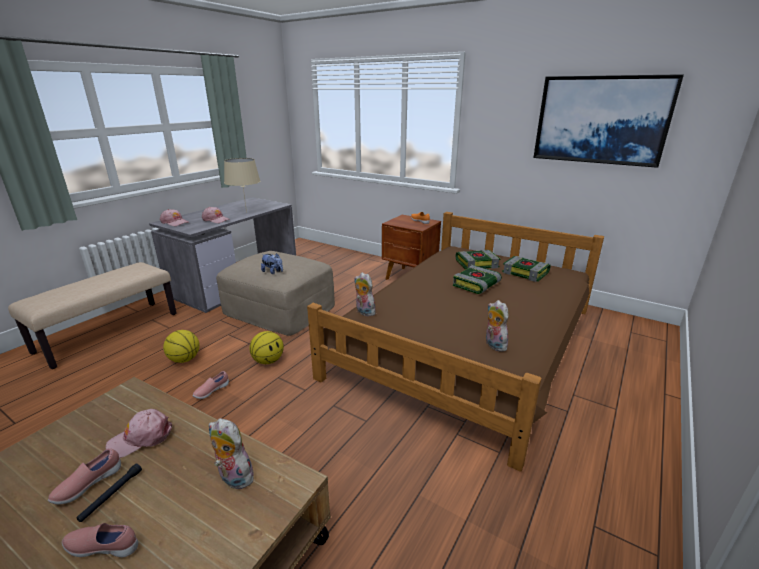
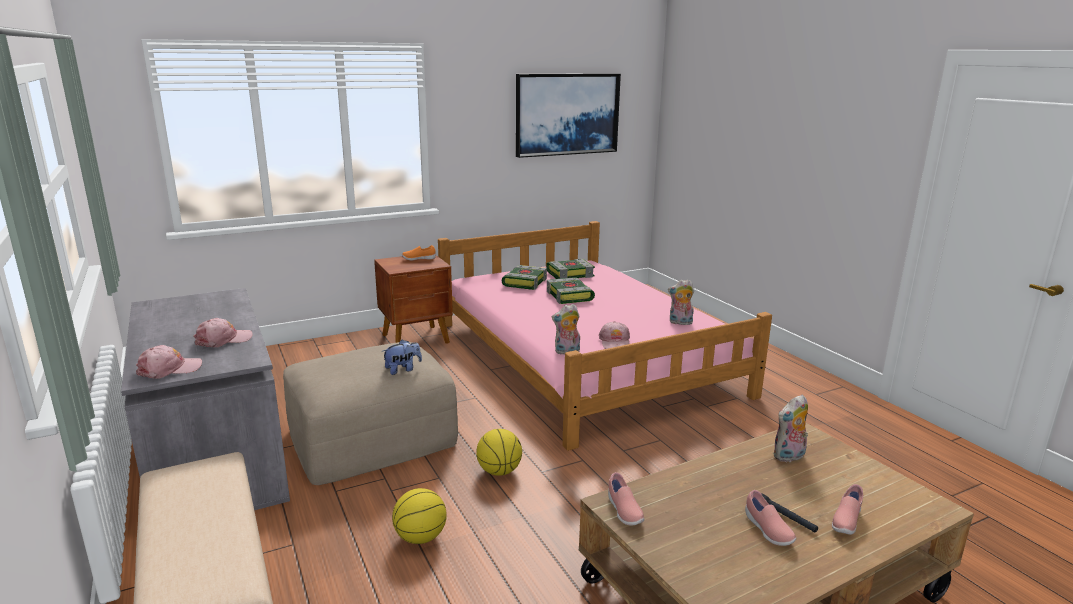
camera: 60 degrees left, 5 degrees down
pink cap [106,409,172,458] -> pink cap moved to [599,321,630,349]
pink shoe [193,371,229,399] -> pink shoe moved to [608,472,644,525]
beige table lamp [224,158,260,213] -> none
brown bed [307,212,604,471] -> pink bed [438,221,772,451]

